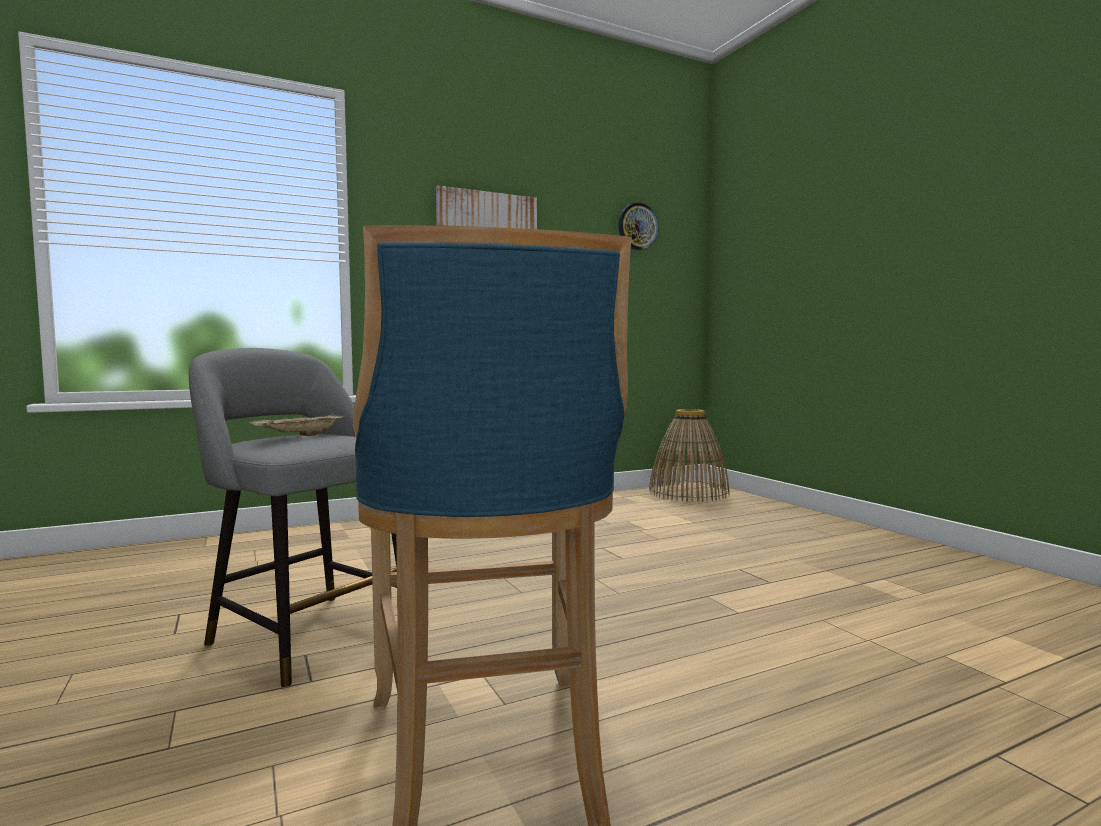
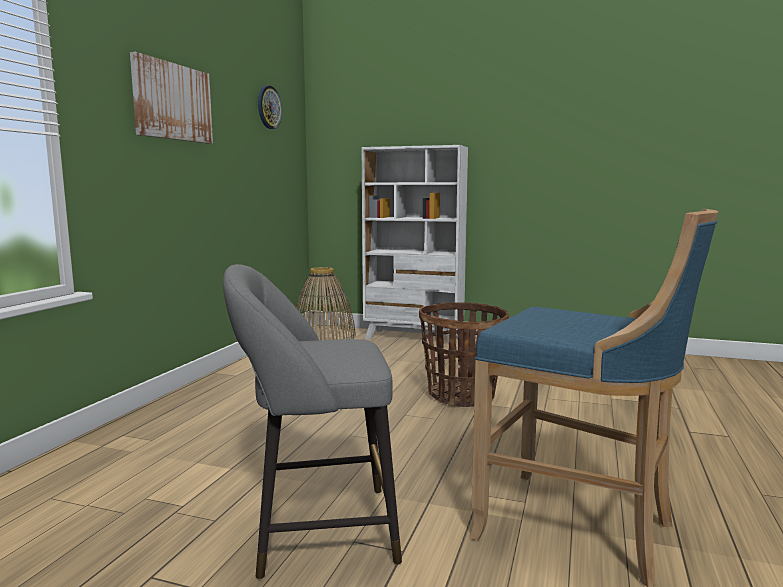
camera: 45 degrees left, 5 degrees up
beige tray [249,413,345,436] -> none
none -> white bookcase [362,145,468,345]
none -> basket [419,302,509,407]

